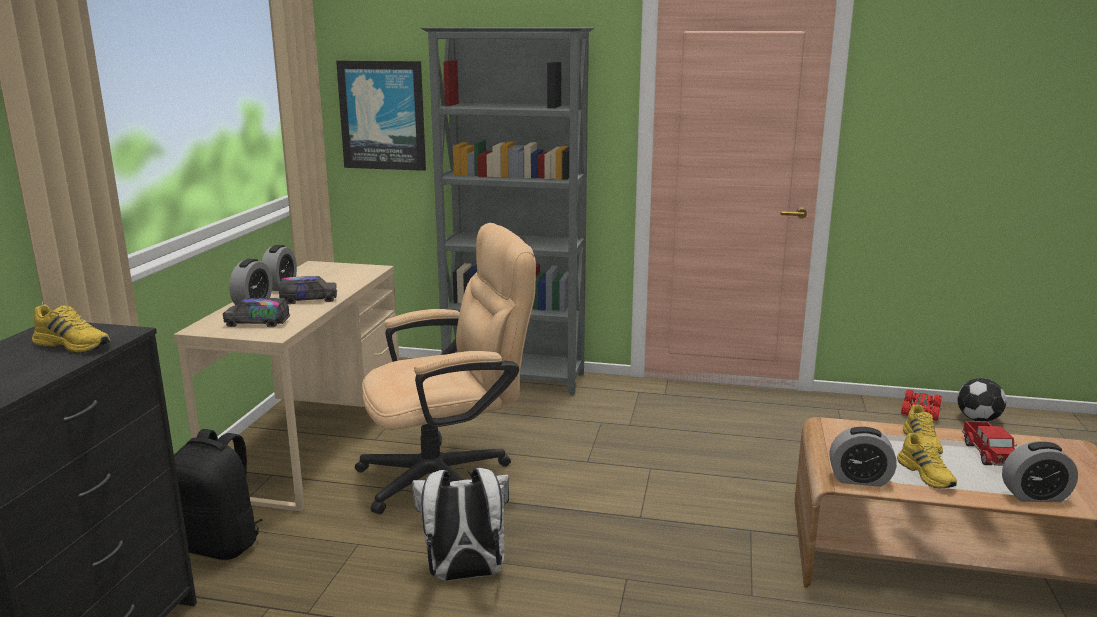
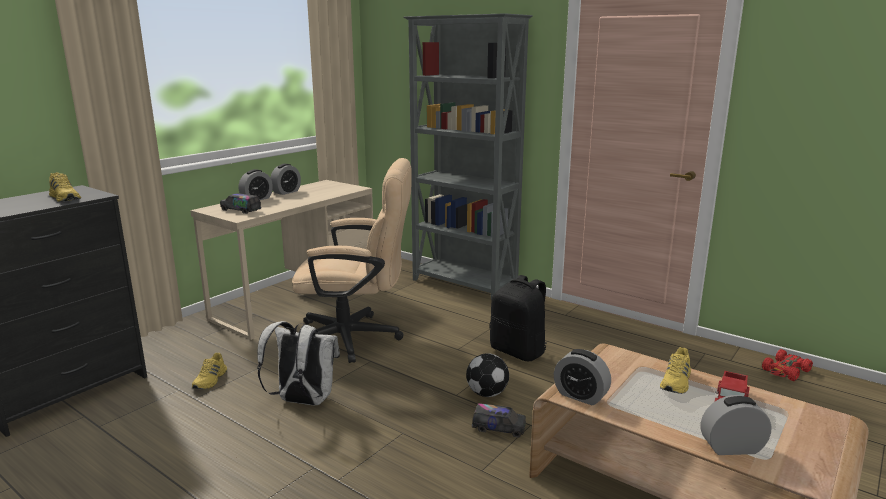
camera: 25 degrees right, 0 degrees up
black backpack [174,429,263,560] -> black backpack moved to [490,275,547,362]
toy truck [279,276,337,304] -> toy truck moved to [472,403,526,437]
picture [336,61,426,171] -> none
yellow shoe [897,433,957,489] -> yellow shoe moved to [192,353,227,389]
football [957,378,1006,422] -> football moved to [466,353,509,397]
alarm clock [1002,441,1078,502] -> alarm clock turned 150 degrees clockwise [701,395,772,455]

